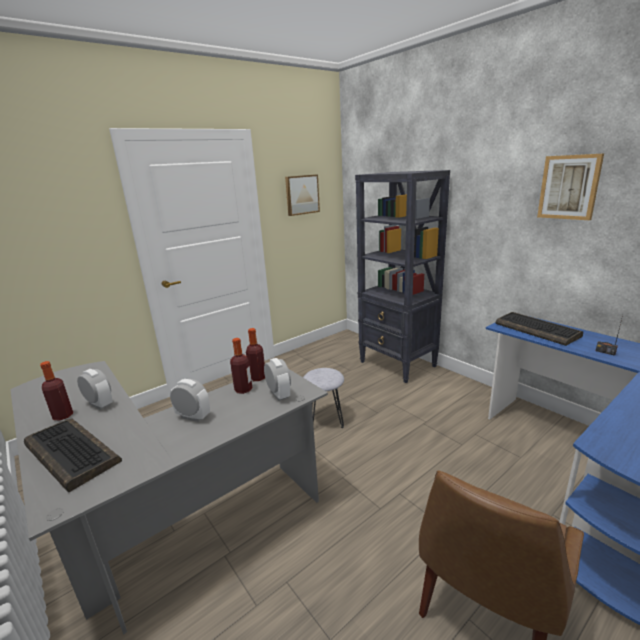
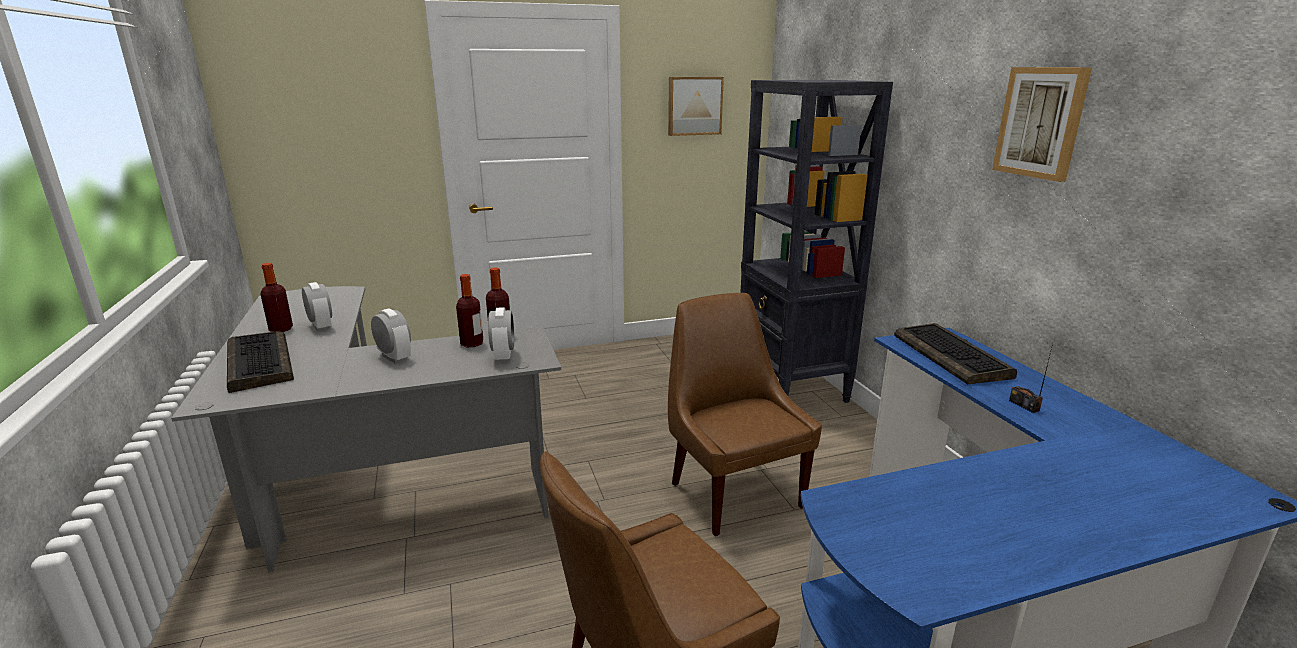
camera: 20 degrees right, 0 degrees up
grey stool [303,368,344,428] -> none
none -> brown chair [668,293,822,536]

